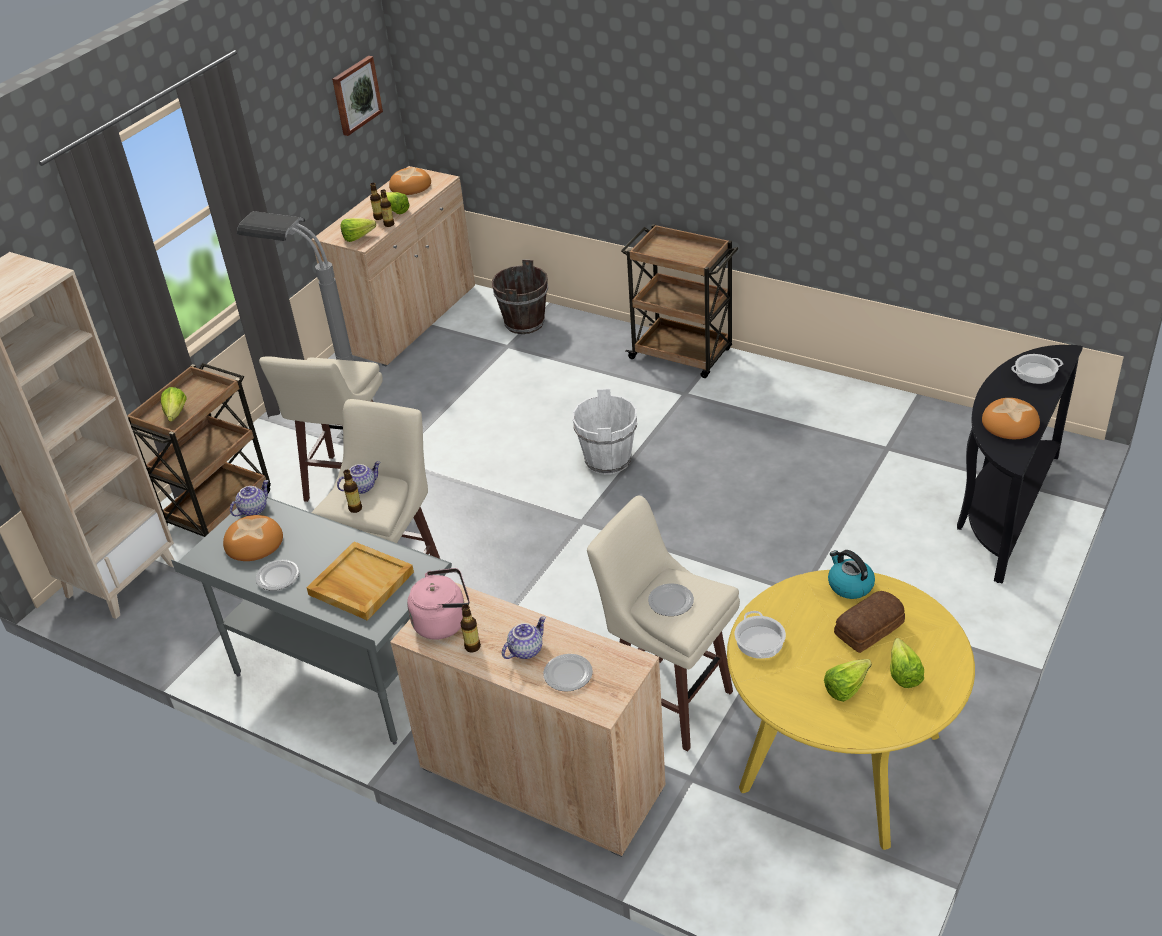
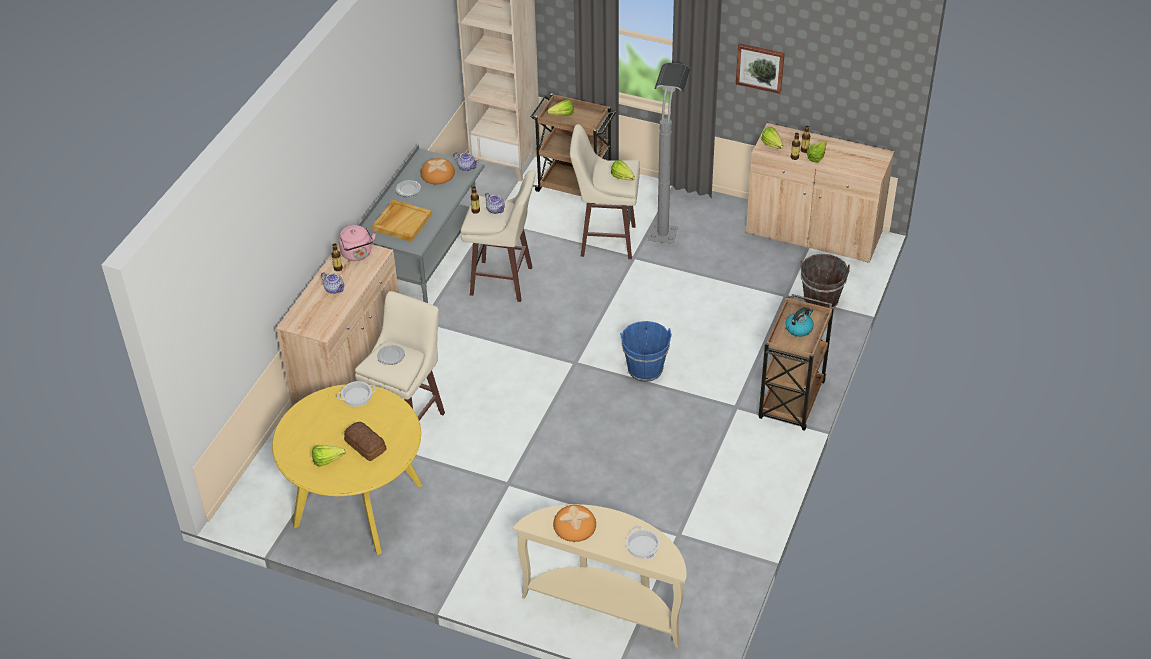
camera: 80 degrees right, 5 degrees up
picture [332,56,383,136] -> picture moved to [736,43,785,94]
bread [389,168,431,195] -> none
plate [543,654,593,692] -> none
white bucket [573,388,637,475] -> blue bucket [620,321,672,382]
lettuce [824,659,872,702] -> lettuce moved to [611,160,635,180]
kettle [828,550,875,599] -> kettle moved to [785,307,814,337]
black console table [957,345,1083,583] -> beige console table [513,504,686,648]

